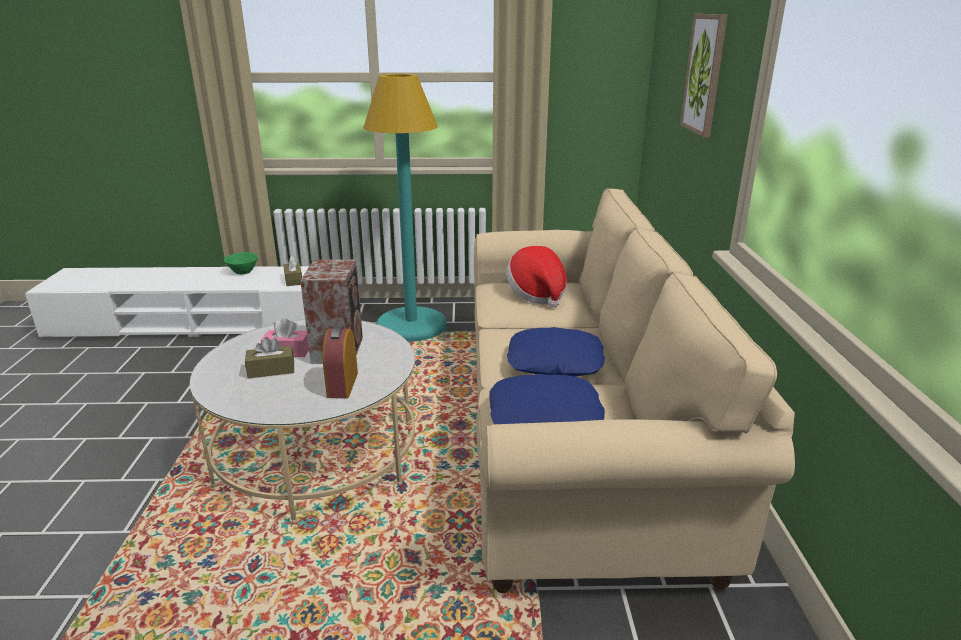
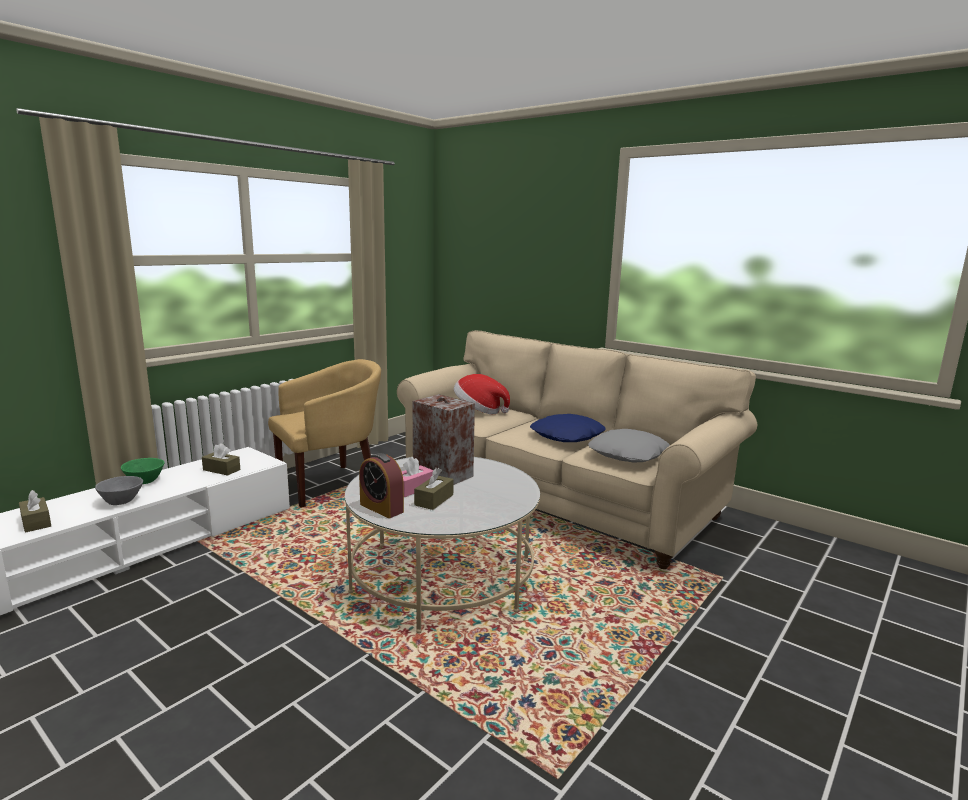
camera: 50 degrees left, 10 degrees down
alarm clock [323,326,358,398] -> alarm clock moved to [359,453,404,518]
turquoise floor lamp [363,74,447,342] -> yellow armchair [268,359,381,507]
blue pillow [489,374,605,424] -> grey pillow [588,429,670,462]
picture [680,14,728,137] -> none
none -> brown tissue box [19,490,51,533]
none -> grey bowl [95,476,143,505]

